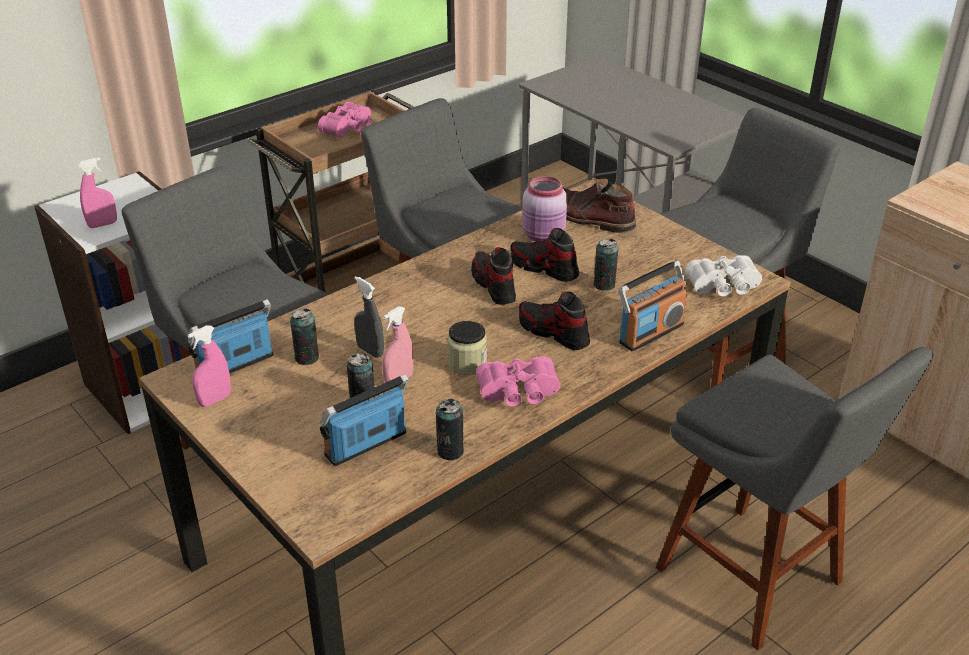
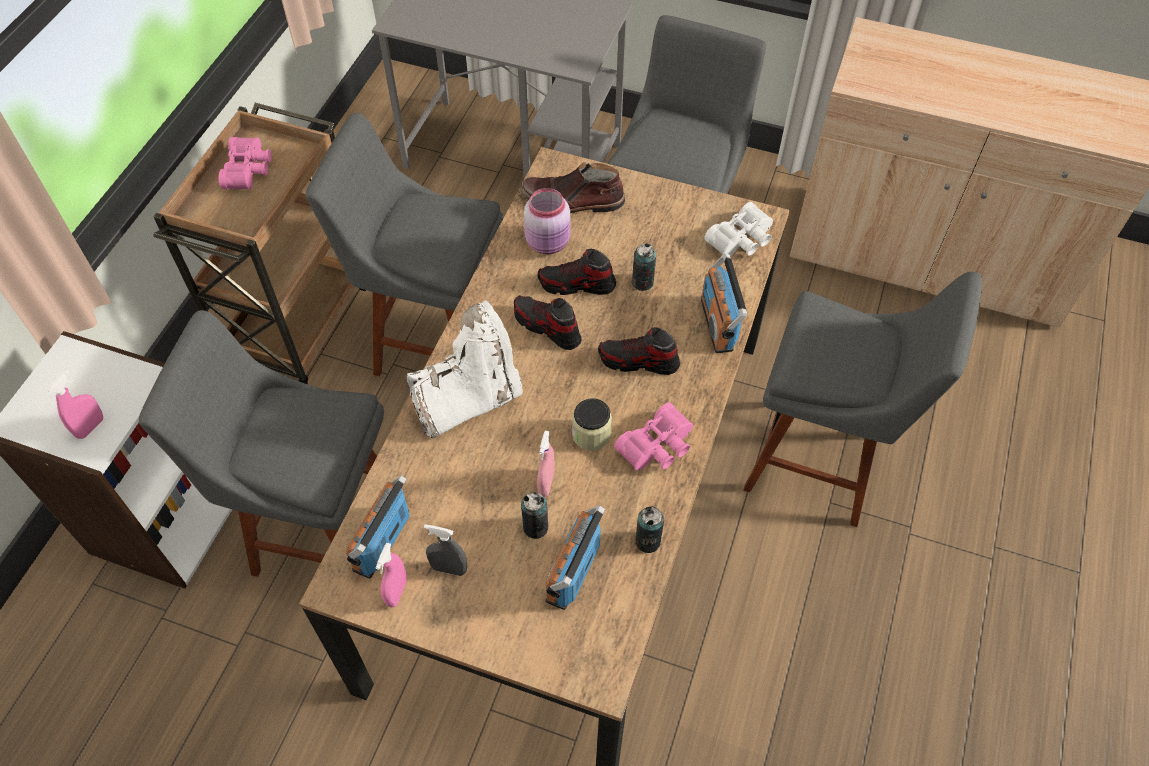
camera: 30 degrees left, 20 degrees up
can [290,308,319,365] -> none
grey spray bottle [354,276,384,358] -> grey spray bottle moved to [424,524,467,576]
radio [618,261,687,352] -> radio turned 150 degrees clockwise [701,254,747,353]
none -> white boot [407,300,523,439]

